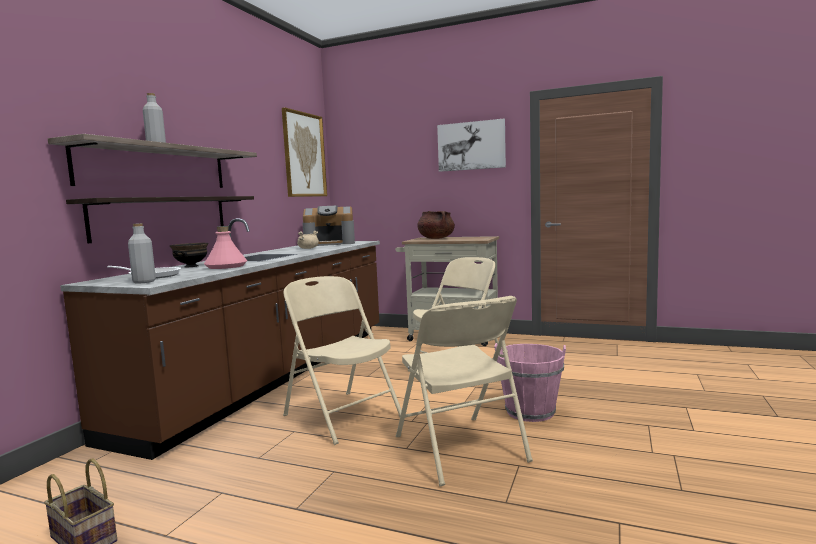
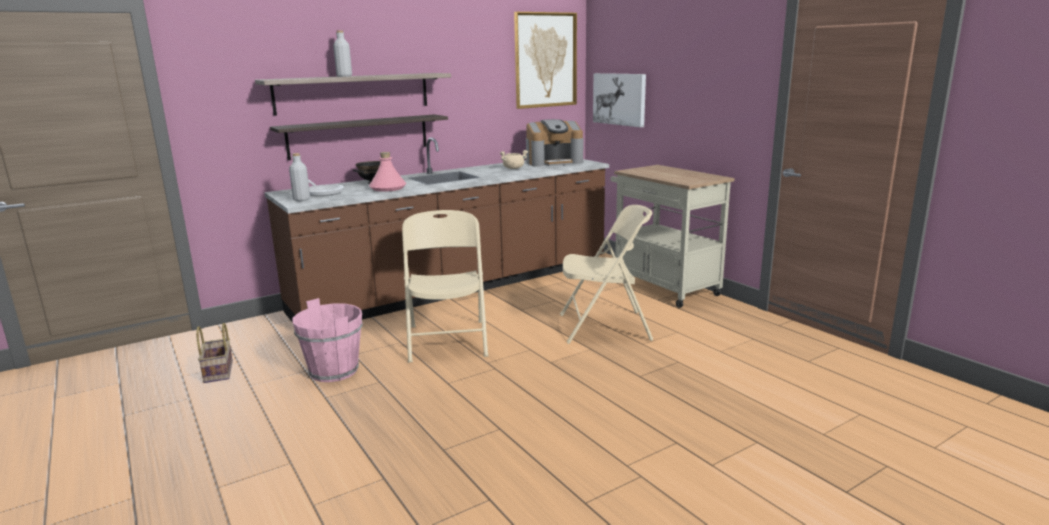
camera: 35 degrees right, 10 degrees up
coffee machine [302,205,355,246] -> coffee machine turned 45 degrees counterclockwise [526,119,583,167]
beige chair [396,296,533,487] -> none
brown cooking pot [417,211,455,239] -> none
picture [437,119,506,172] -> picture moved to [593,73,646,127]
pink bucket [494,343,566,422] -> pink bucket moved to [293,298,363,382]

